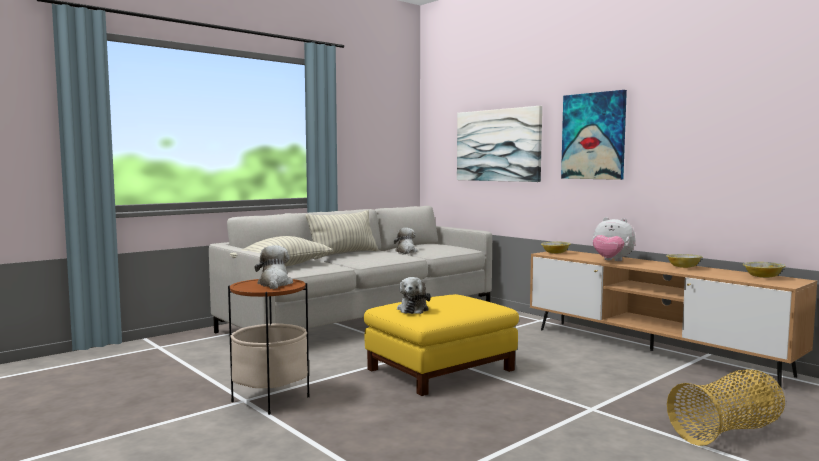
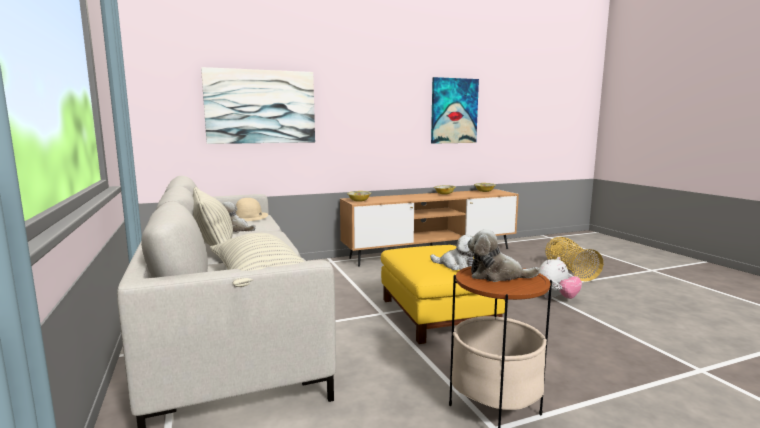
camera: 70 degrees left, 5 degrees up
picture [561,90,627,180] -> picture moved to [431,77,479,144]
plush toy [592,217,635,261] -> plush toy moved to [539,257,582,299]
none -> beige hat [236,198,268,221]

